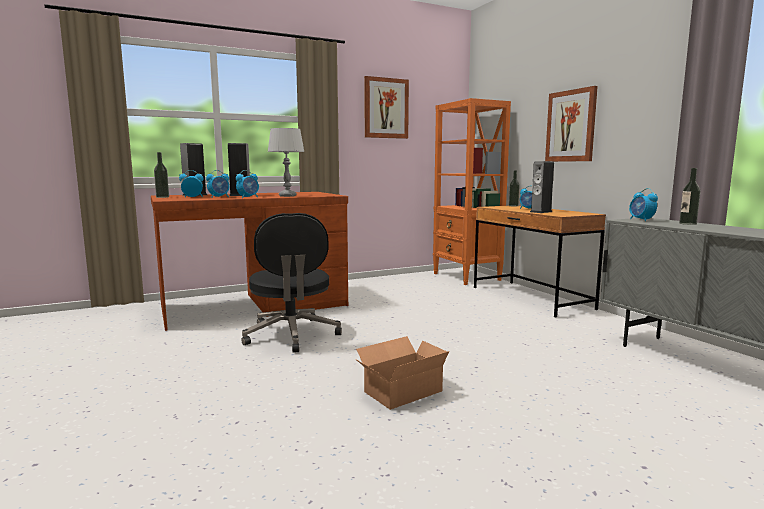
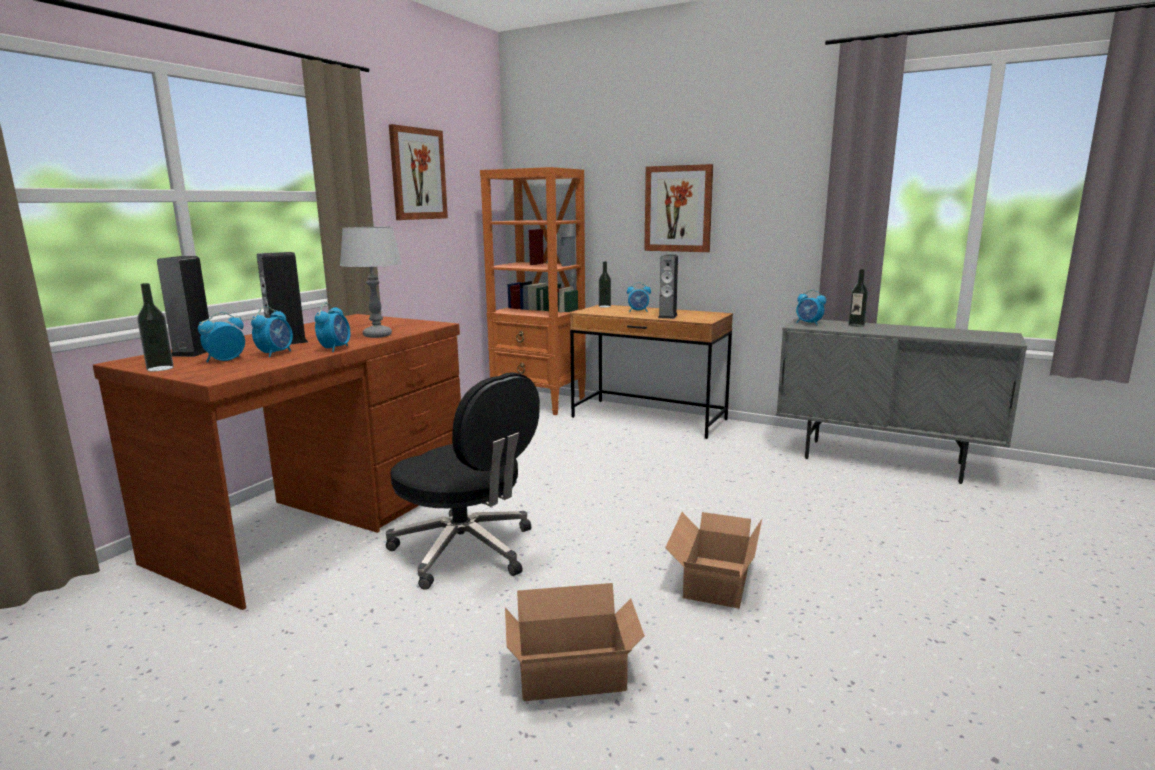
camera: 35 degrees left, 5 degrees up
none -> cardboard box [505,583,645,701]

